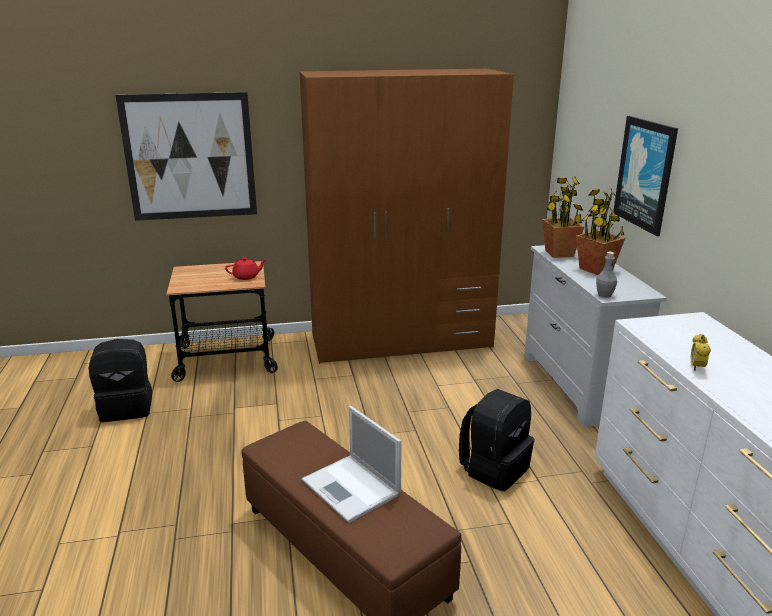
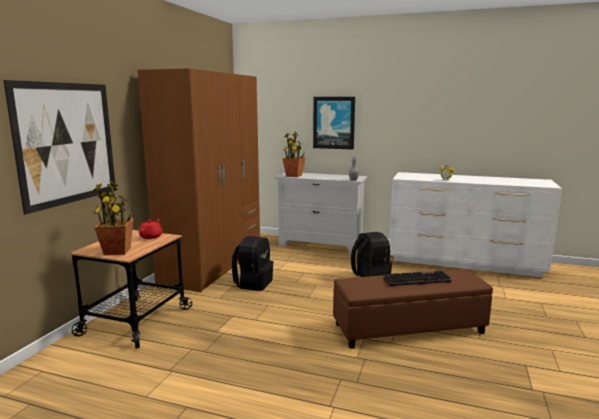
camera: 60 degrees left, 10 degrees down
black backpack [89,339,152,422] -> black backpack moved to [232,236,273,291]
laptop [302,406,402,523] -> keyboard [383,271,451,286]
potted plant [576,188,625,275] -> potted plant moved to [93,180,134,255]

